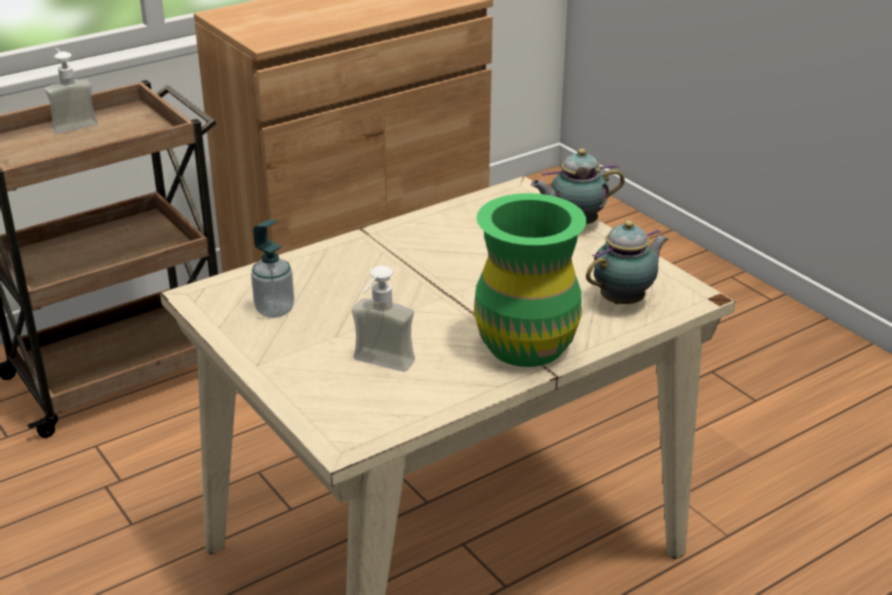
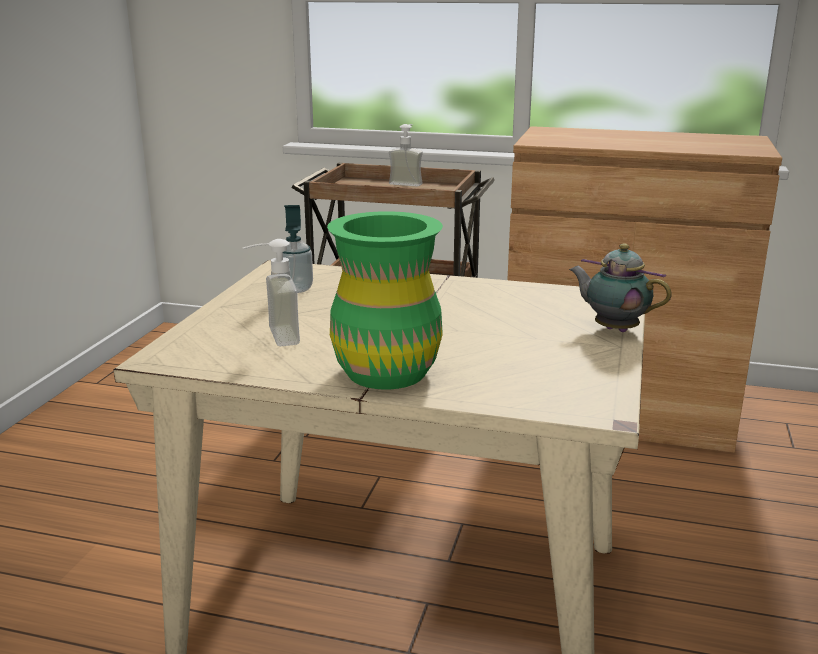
camera: 50 degrees right, 10 degrees down
teapot [586,220,669,304] -> none

